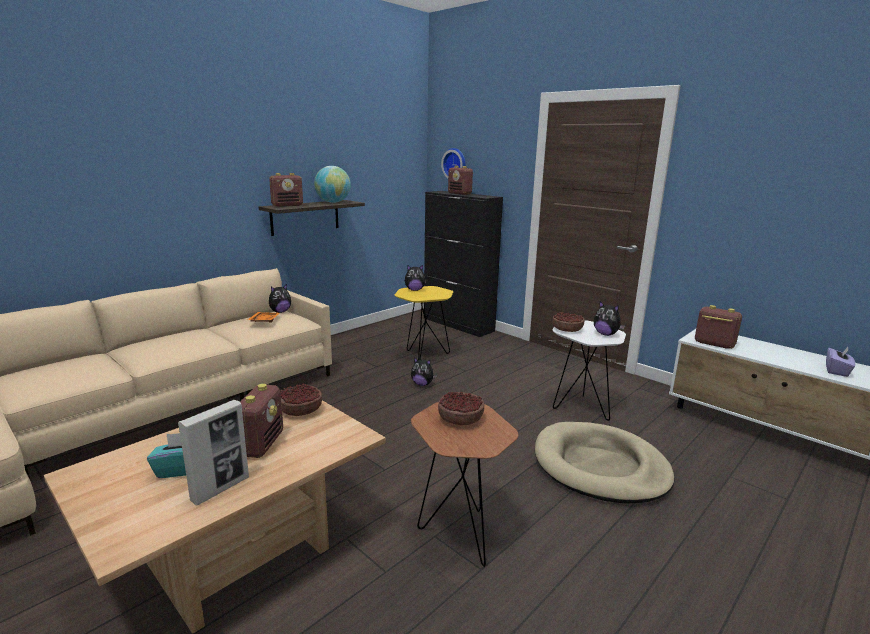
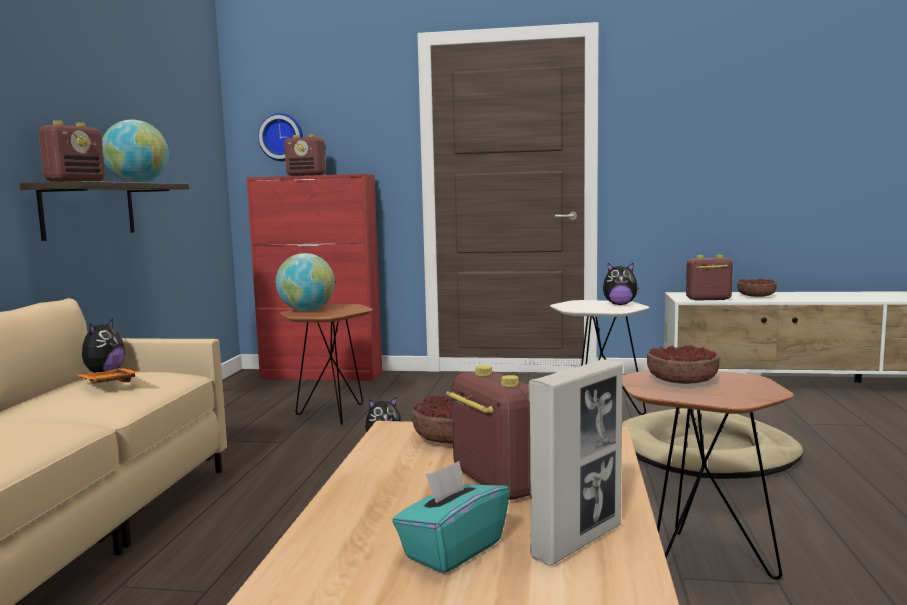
camera: 35 degrees left, 10 degrees down
picture frame [178,400,249,506] -> picture frame turned 45 degrees clockwise [529,359,623,565]
yellow side table [395,286,453,360] -> brown side table [280,304,373,425]
plush toy [405,265,426,291] -> globe [276,253,335,311]
black cabinet [424,191,503,337] -> red cabinet [247,174,382,381]
bowl [553,312,585,332] -> bowl moved to [737,279,777,297]
purple tissue box [826,347,855,377] -> none

